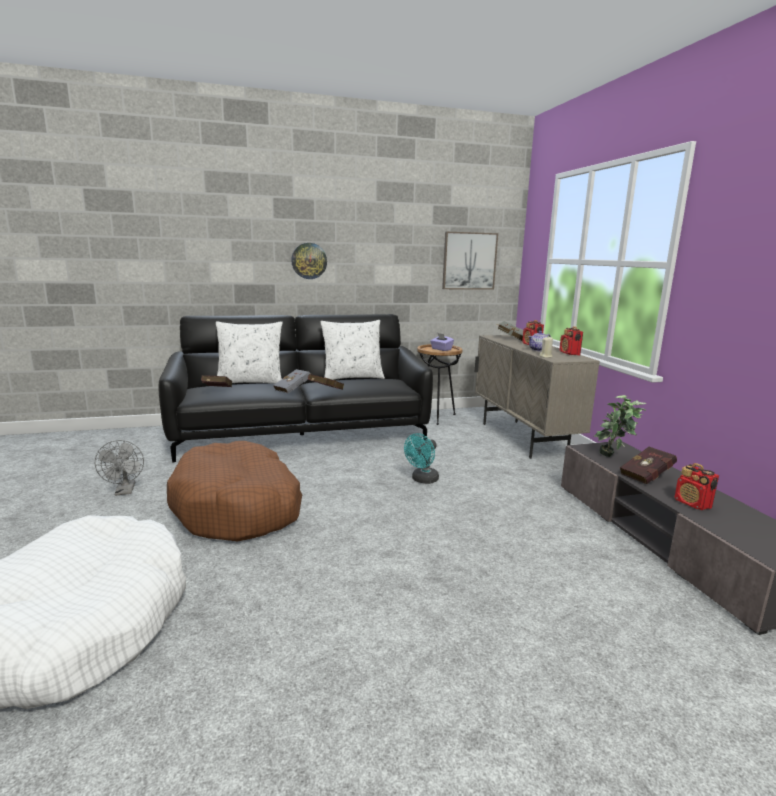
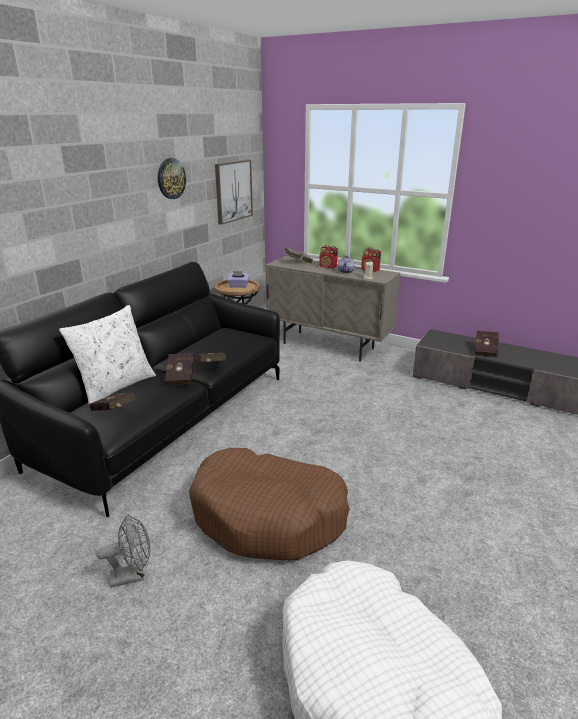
camera: 45 degrees left, 10 degrees up
grey fan [95,440,144,495] -> grey fan turned 45 degrees counterclockwise [96,515,150,588]
grey book [273,369,311,393] -> red book [165,353,194,386]
wall clock [291,243,327,279] -> wall clock moved to [158,158,186,199]
white pillow [320,320,385,380] -> none
turquoise fan [404,433,439,484] -> none
potted plant [594,395,646,457] -> none
radio [675,463,719,510] -> none

